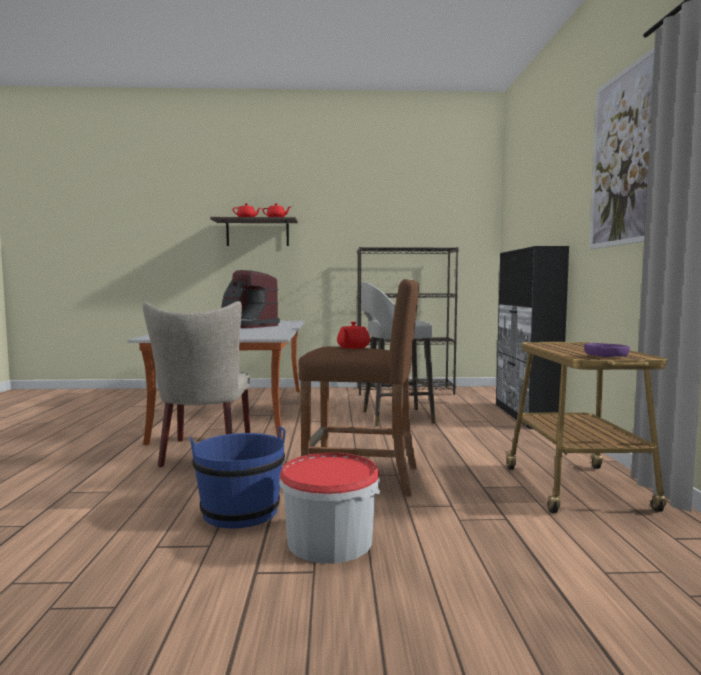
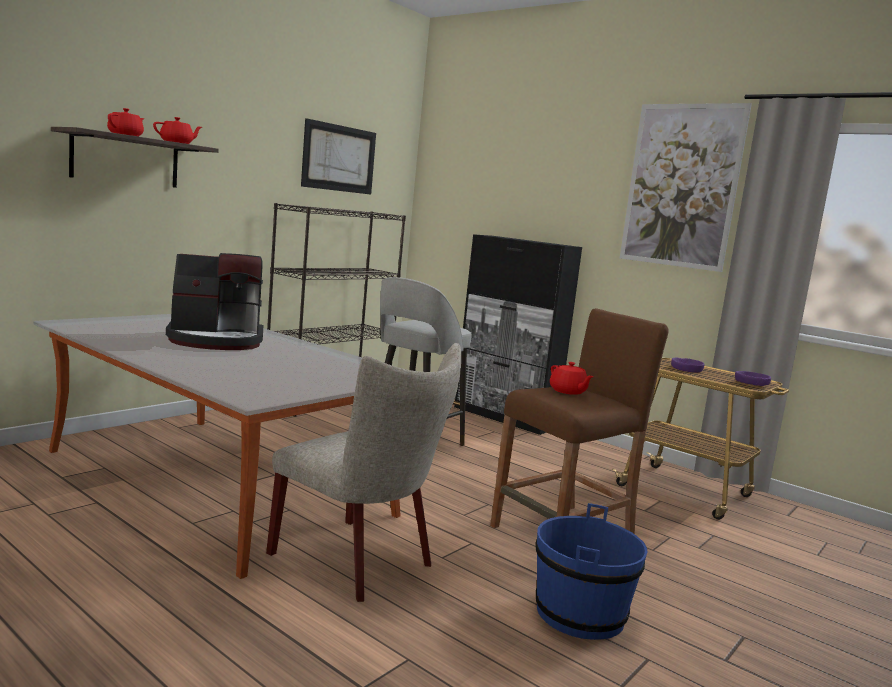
camera: 50 degrees left, 5 degrees up
bucket [279,453,380,564] -> none
none -> picture [301,118,376,194]
none -> purple bowl [671,358,705,373]

